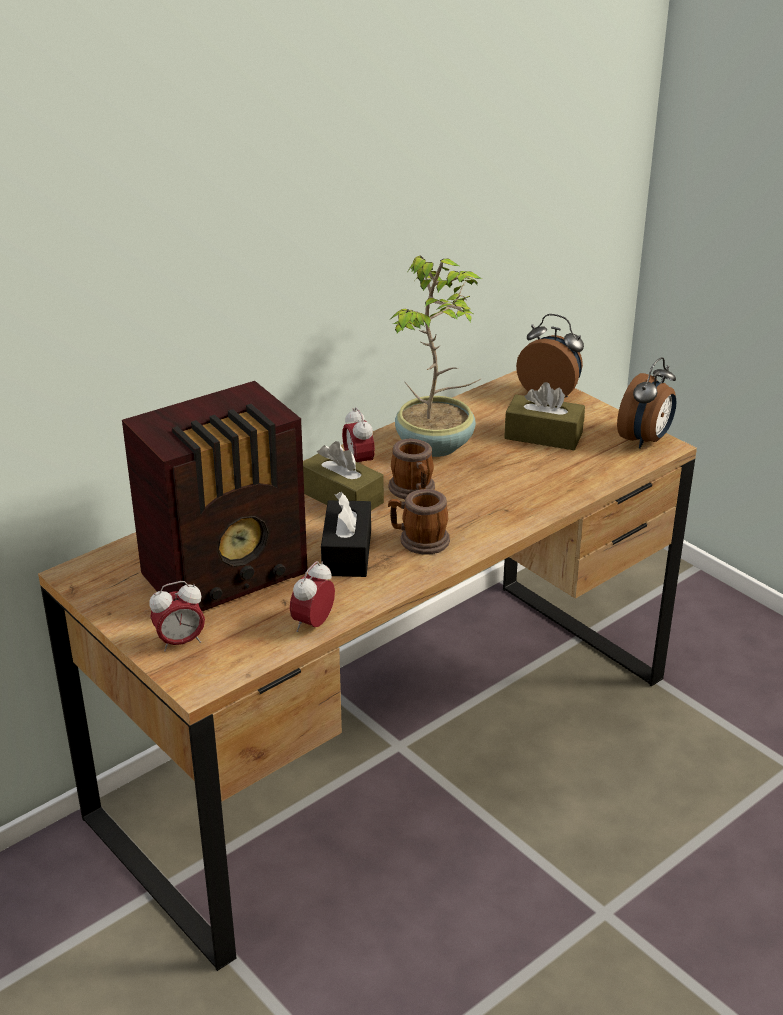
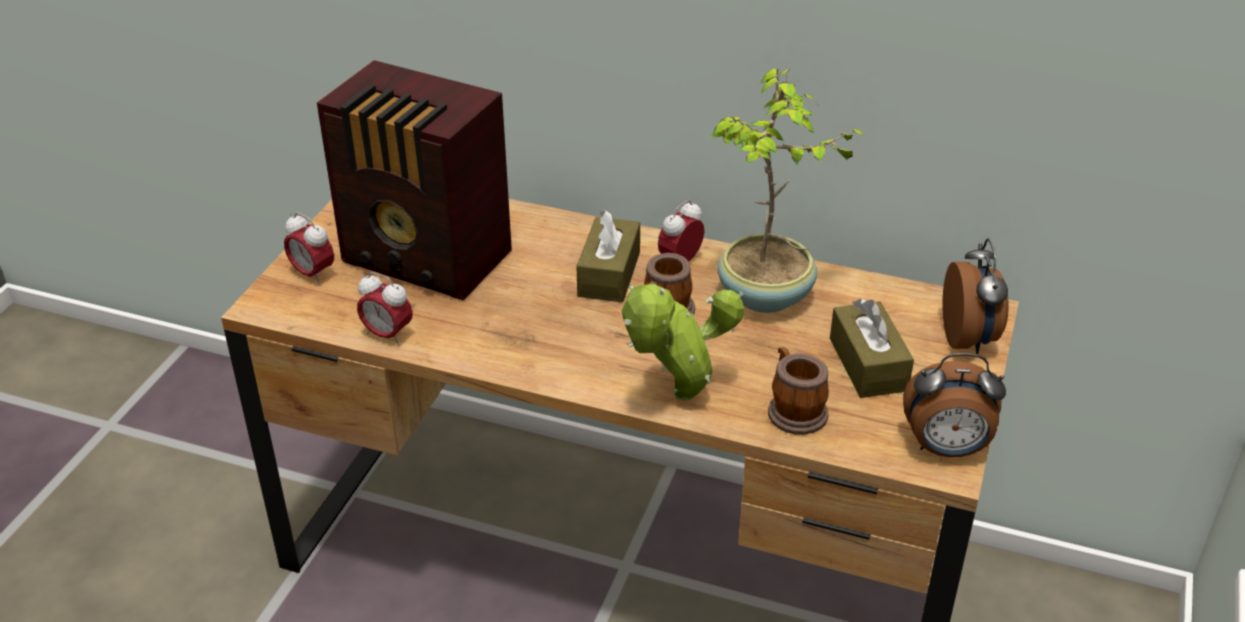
camera: 60 degrees right, 5 degrees up
alarm clock [290,561,335,632] -> alarm clock turned 150 degrees counterclockwise [357,272,413,346]
black tissue box [321,492,371,577] -> none
mug [388,489,450,555] -> mug moved to [768,347,829,435]
none -> potted plant [622,284,744,401]

